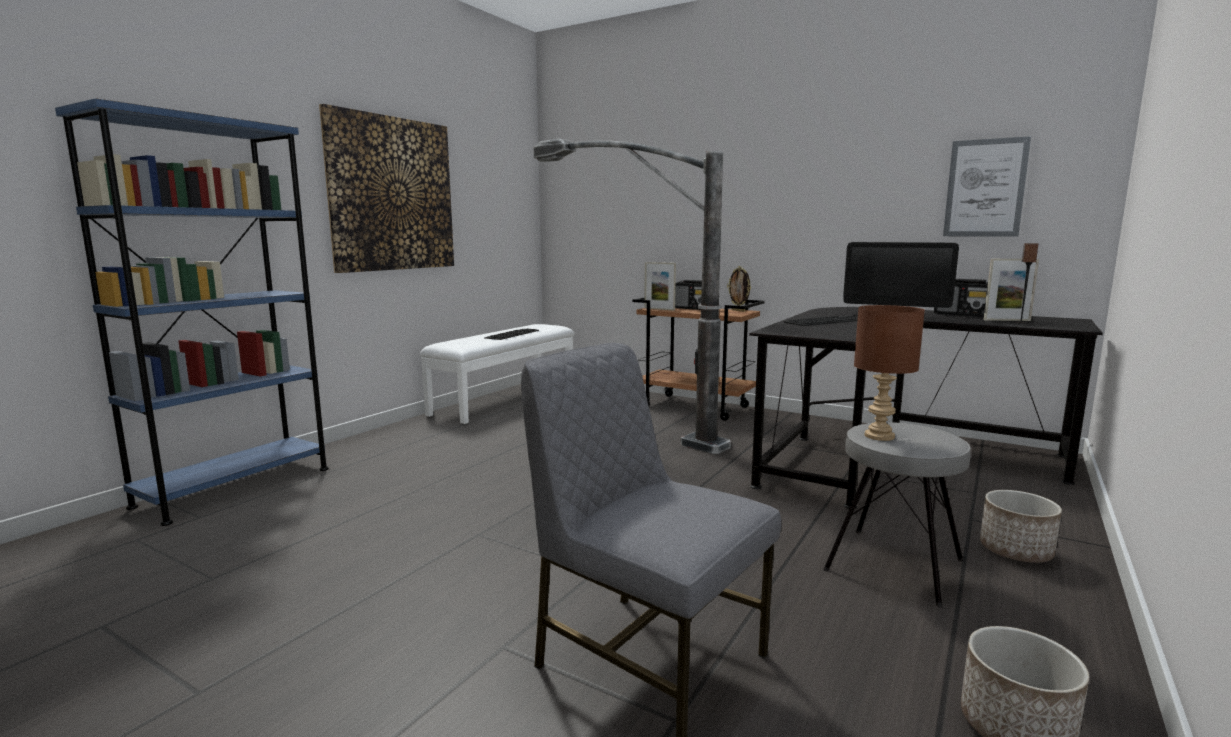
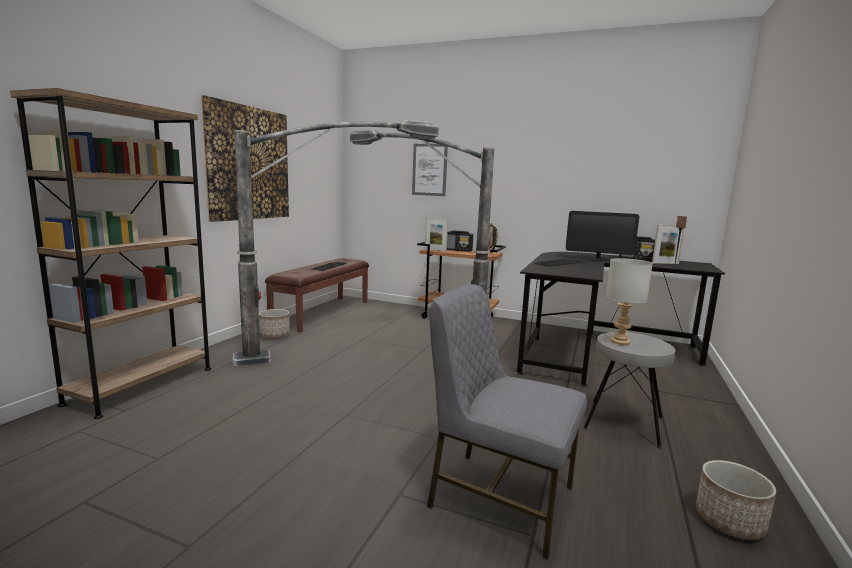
camera: 10 degrees left, 0 degrees up
blue bookcase [55,98,329,526] -> brown bookcase [10,88,211,419]
white bench [419,324,574,424] -> brown bench [265,258,369,332]
brown table lamp [854,305,925,441] -> grey table lamp [606,258,653,345]
picture [943,136,1031,237] -> picture moved to [412,144,448,196]
planter [980,490,1062,563] -> planter moved to [259,309,290,338]
none -> floor lamp [233,120,439,366]

